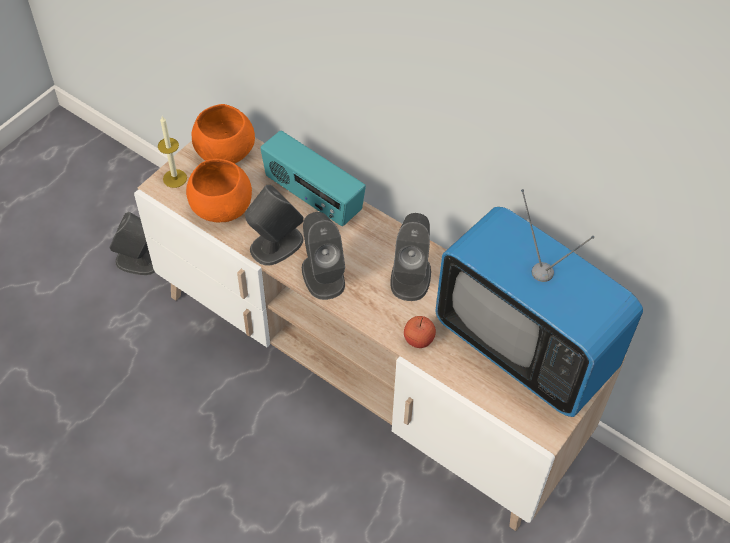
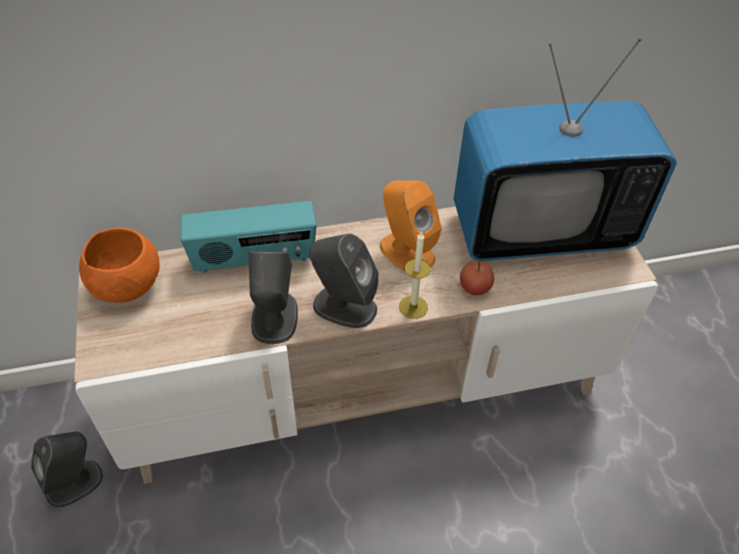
camera: 50 degrees left, 5 degrees down
candle [158,116,187,188] -> candle moved to [399,231,431,319]
orange bowl [186,159,252,222] -> none
grey speaker [391,213,431,301] -> orange speaker [380,180,442,271]

